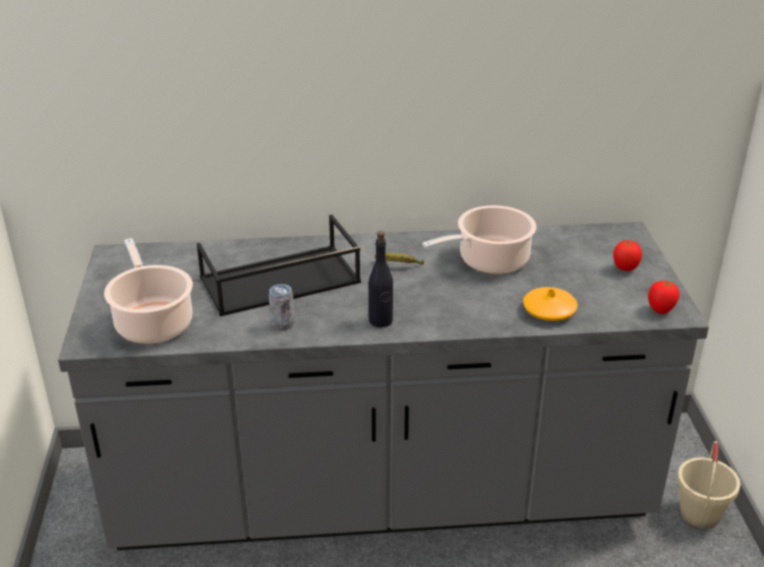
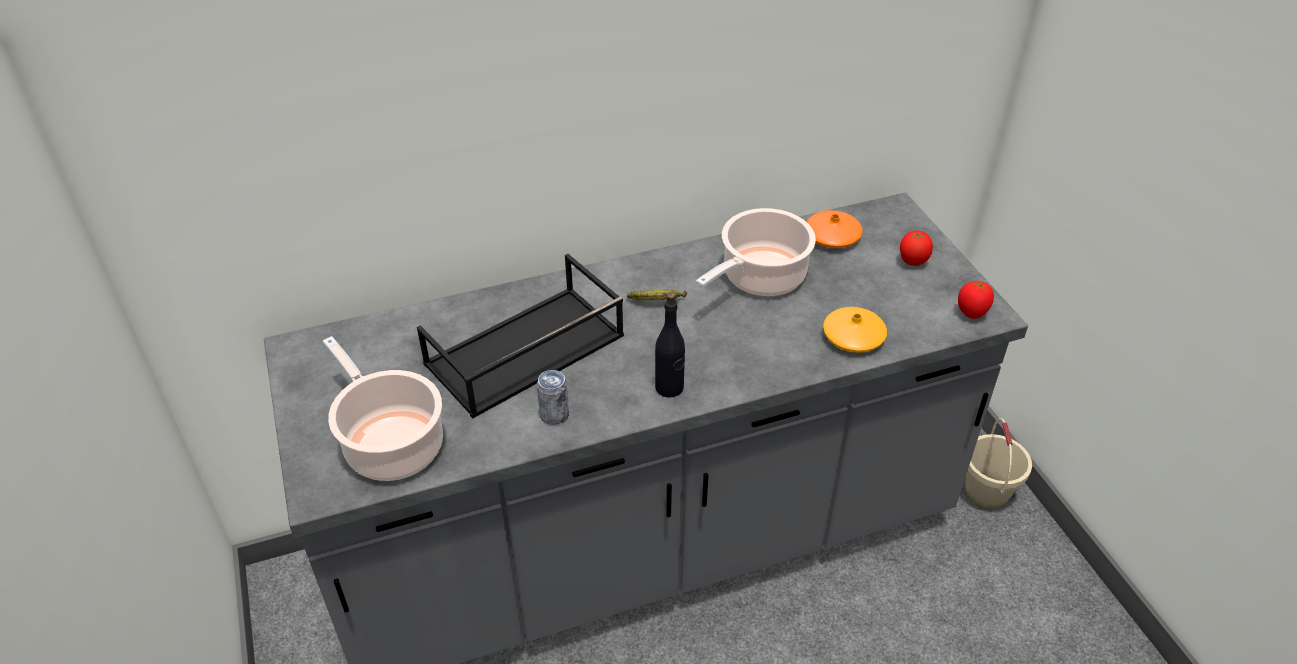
camera: 15 degrees left, 10 degrees up
none -> orange vase [807,210,863,248]

